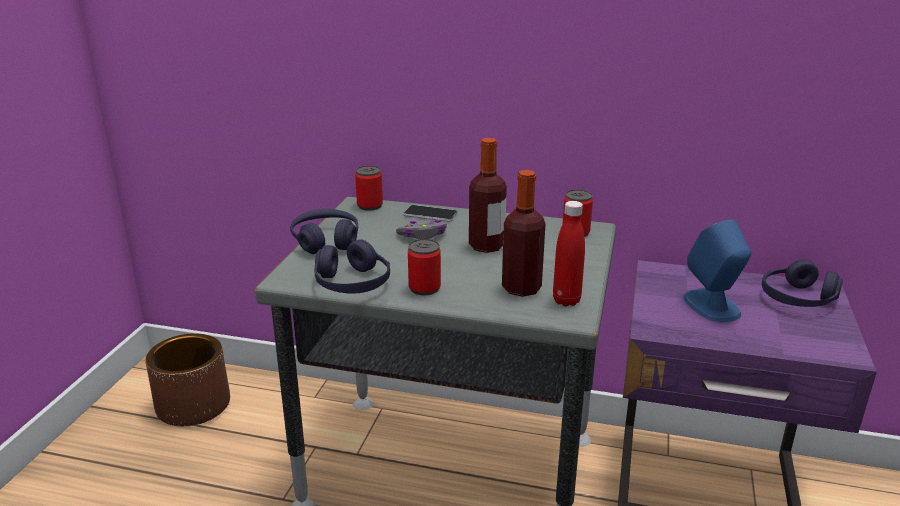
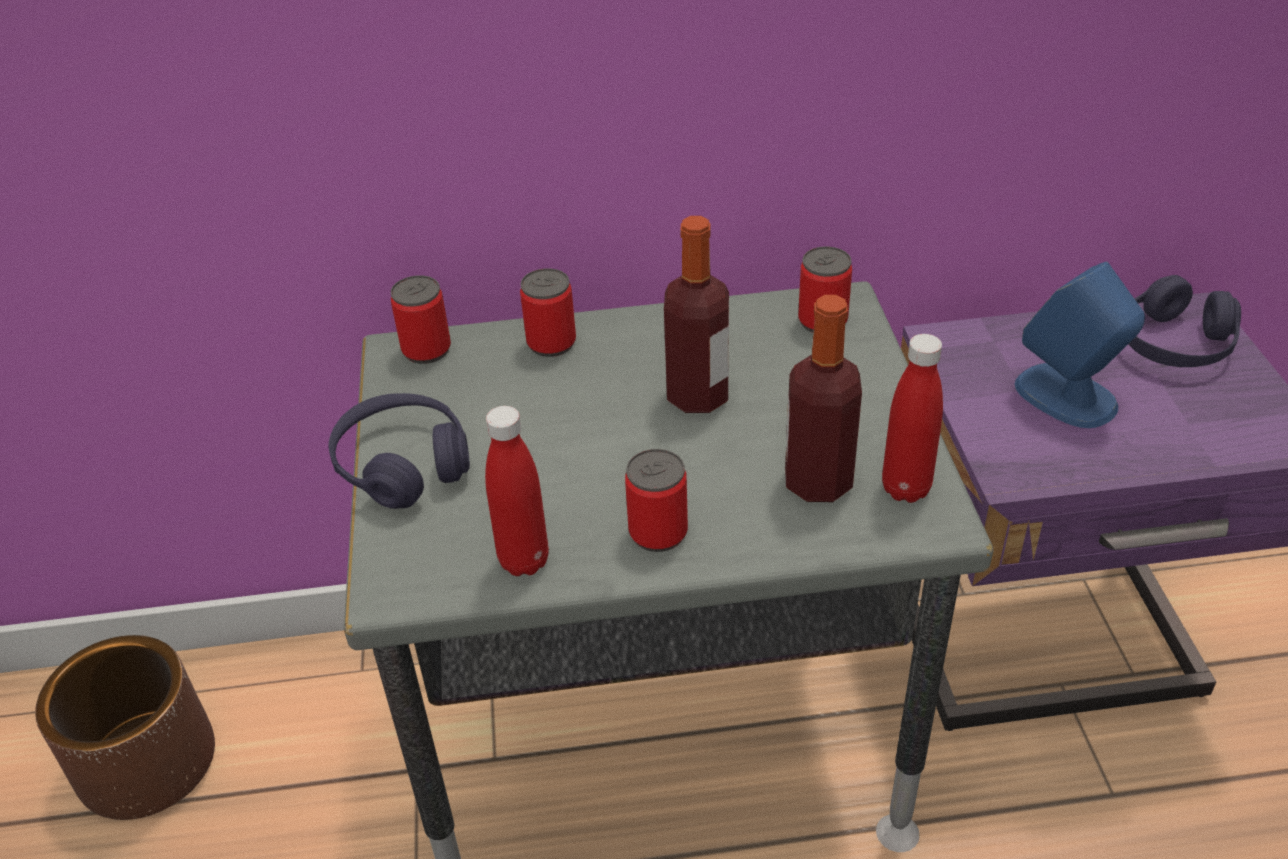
camera: 20 degrees left, 15 degrees up
purple headphones [314,239,390,294] -> red bottle [485,406,549,576]
grey game controller [396,220,447,239] -> none
phone [403,205,458,222] -> can [520,268,576,357]

